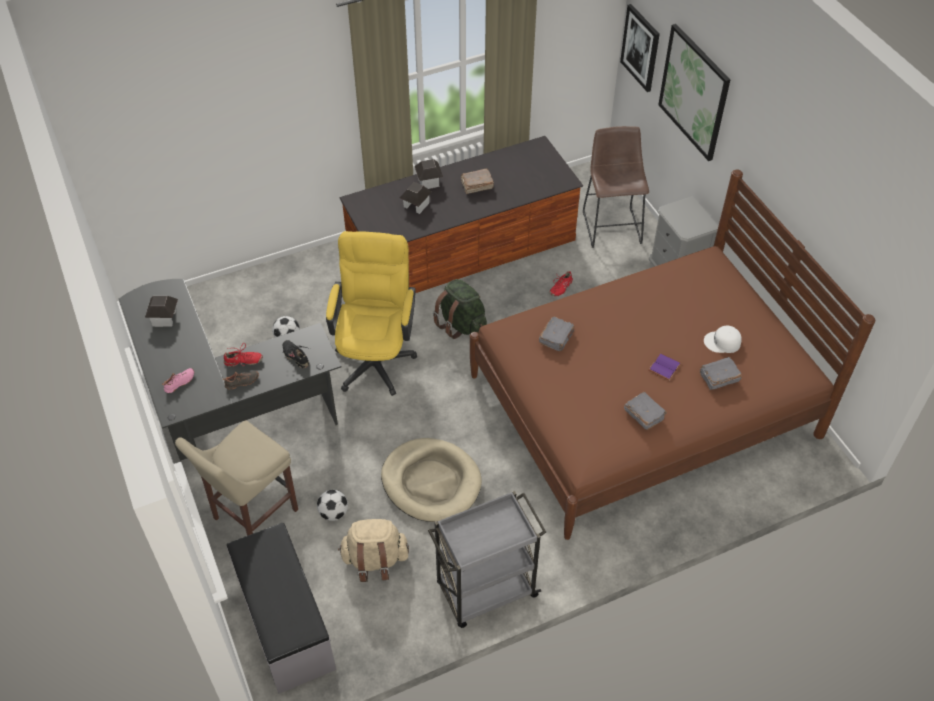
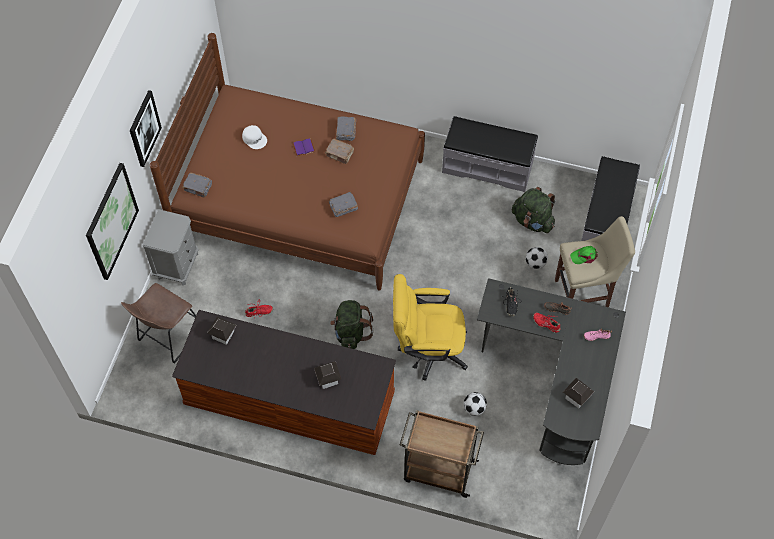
camera: 140 degrees left, 10 degrees up
yellow office chair [326,231,417,396] -> yellow office chair turned 45 degrees clockwise [393,274,468,381]
beige backpack [338,519,409,582] -> green backpack [512,187,555,233]
beige dog bed [381,438,482,522] -> none
toy house [415,159,443,189] -> toy house moved to [207,316,237,345]
grey cart [428,491,546,628] -> grey bench [442,116,538,192]
brown book [461,169,494,194] -> brown book moved to [325,139,354,164]
picture [620,4,660,92] -> picture moved to [130,90,162,167]
grey book [700,357,742,390] -> grey book moved to [182,173,212,198]
none -> brown cart [400,410,484,498]
none -> green cap [570,246,598,264]

